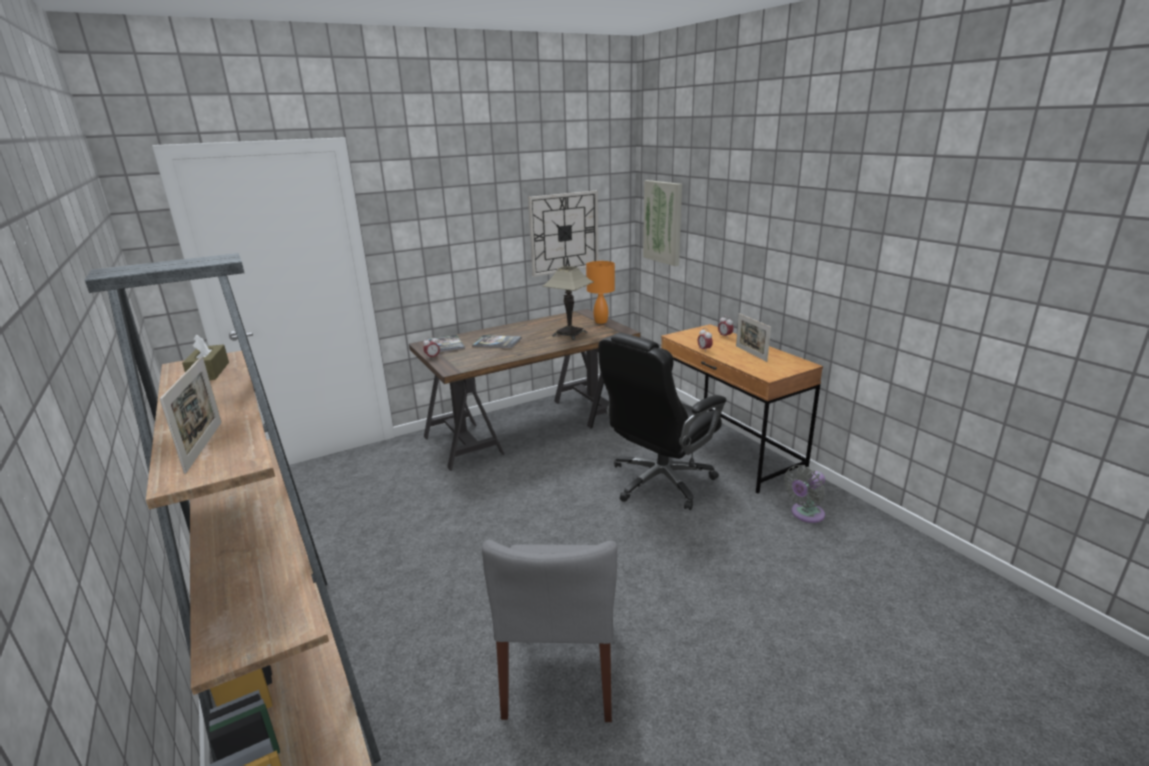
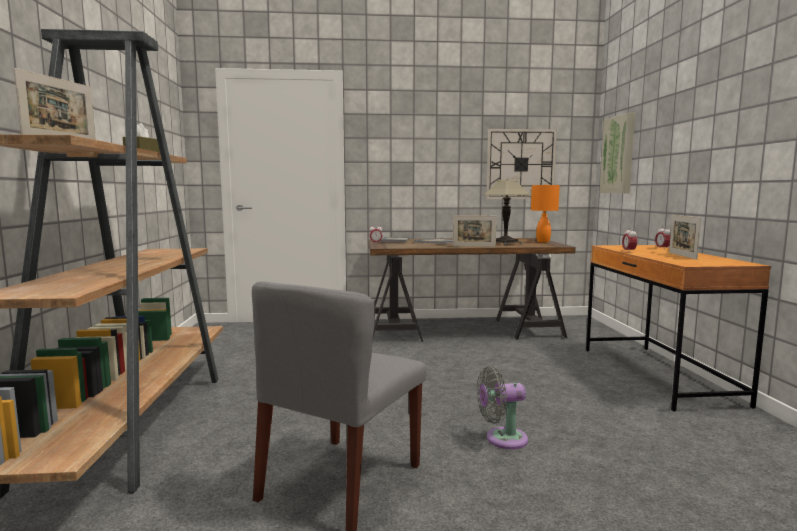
camera: 25 degrees right, 15 degrees down
black office chair [598,333,726,510] -> none
grey fan [784,465,825,523] -> grey fan moved to [477,366,528,449]
none -> picture frame [453,216,497,247]

